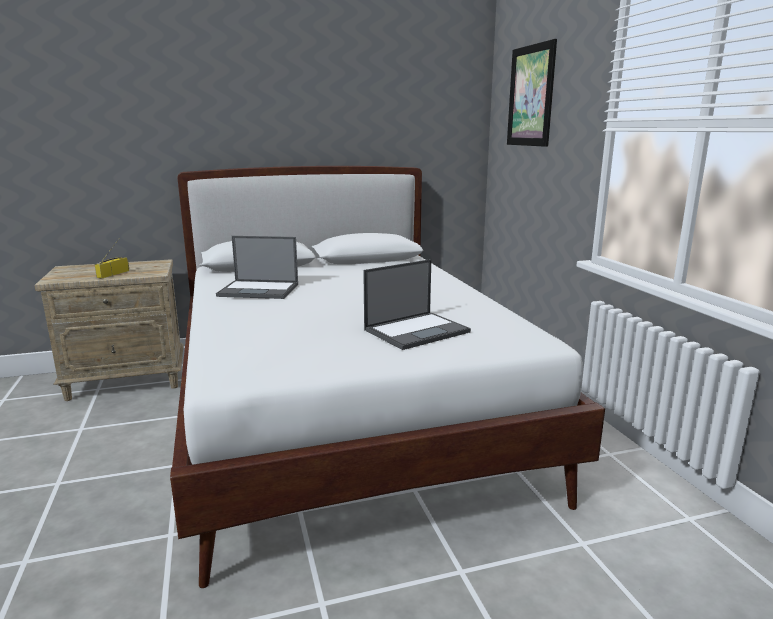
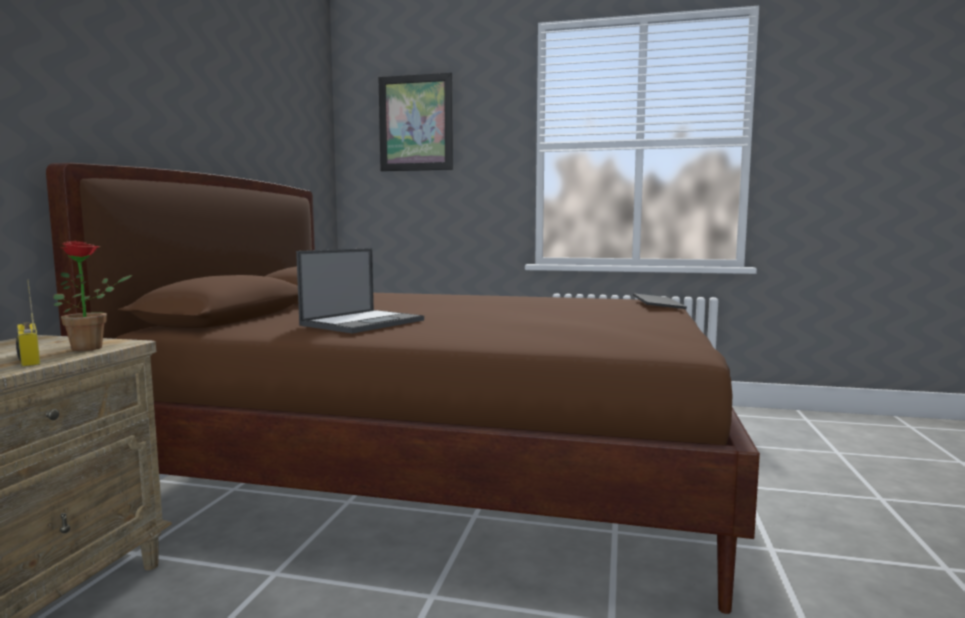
camera: 60 degrees left, 10 degrees down
white bed [170,166,605,588] -> brown bed [46,163,760,614]
laptop [363,259,471,350] -> none
none -> potted plant [53,241,132,351]
none -> keyboard [633,293,687,309]

